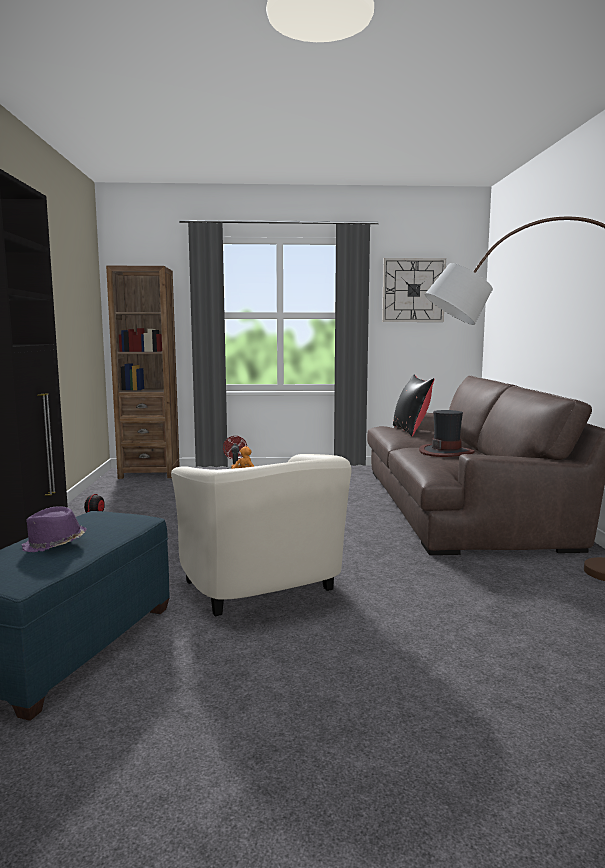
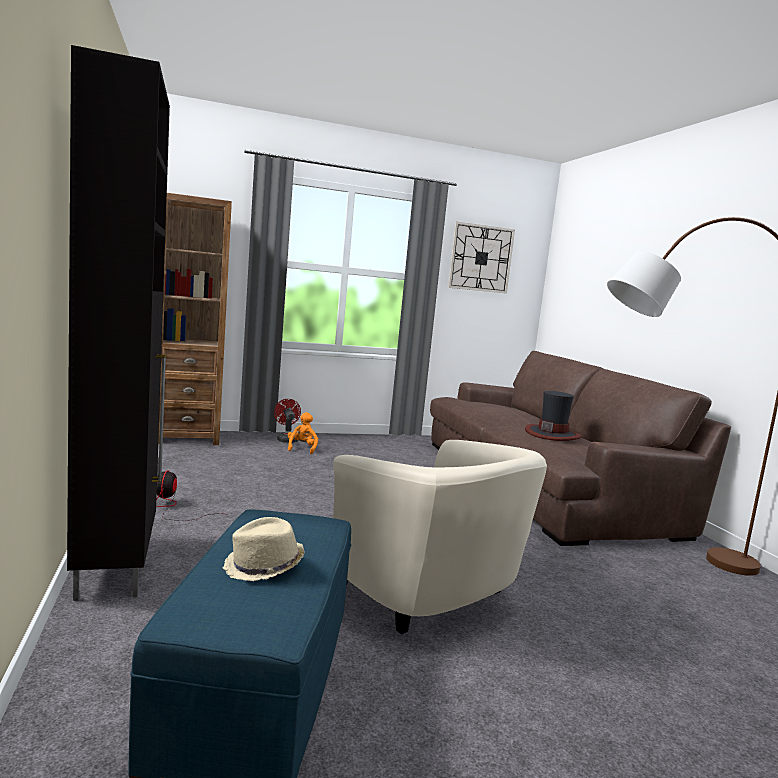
camera: 15 degrees left, 0 degrees up
purple hat [21,506,87,552] -> beige hat [222,517,305,581]
black pillow [393,375,434,437] -> none

